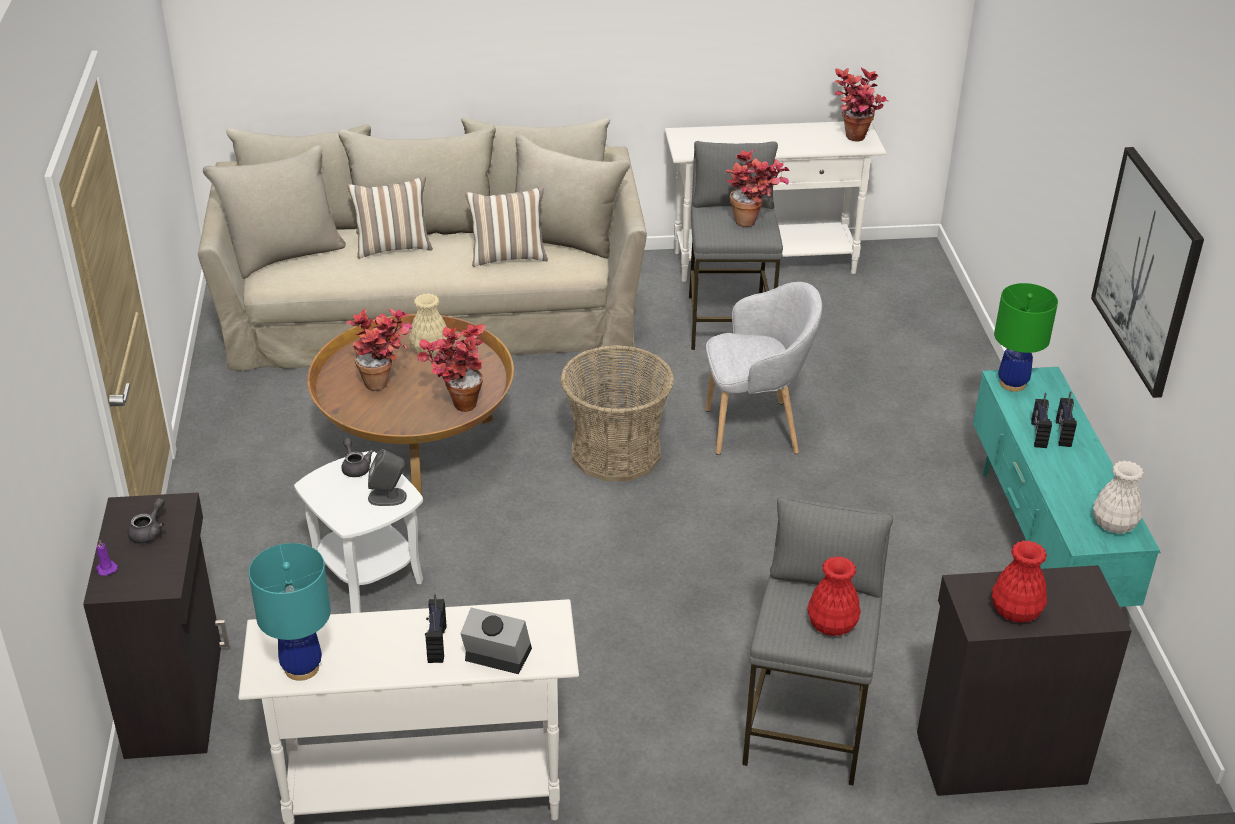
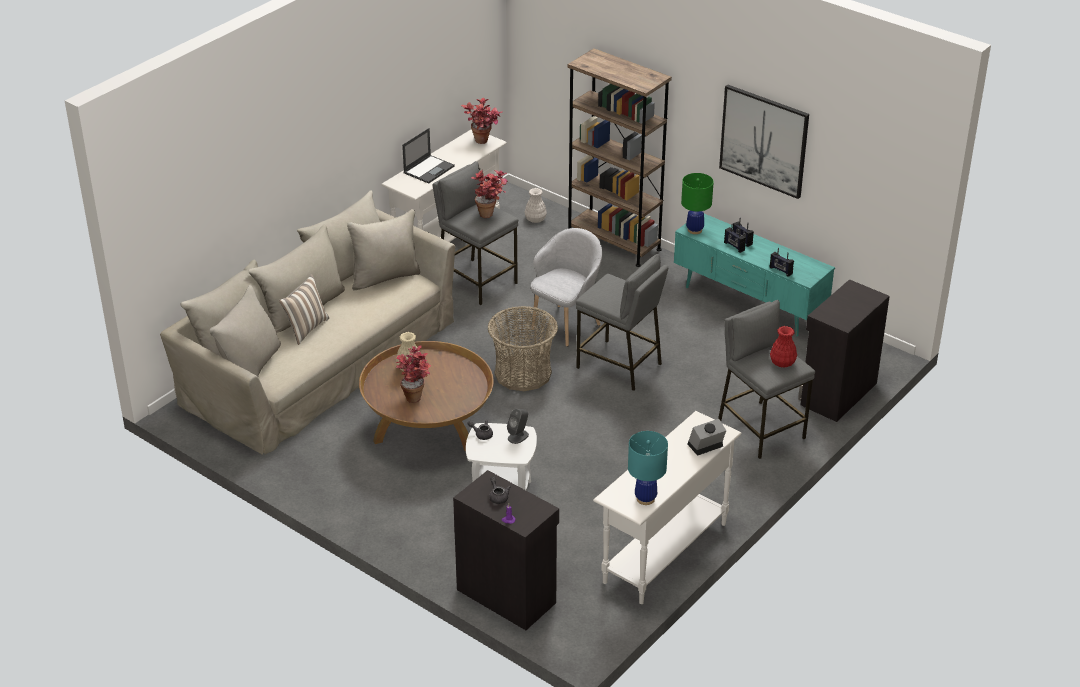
camera: 45 degrees left, 0 degrees up
potted plant [417,325,485,412] -> none
radio [425,594,446,663] -> radio moved to [770,248,794,277]
pillow [466,187,548,267] -> none
red vase [992,540,1047,623] -> none
white vase [1093,460,1144,533] -> white vase moved to [525,188,547,223]
none -> laptop [402,128,455,183]
none -> brown bookcase [568,49,672,267]
none -> grey stool [576,254,668,391]

